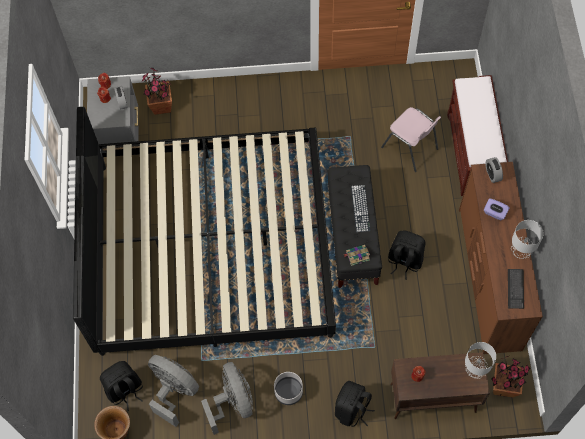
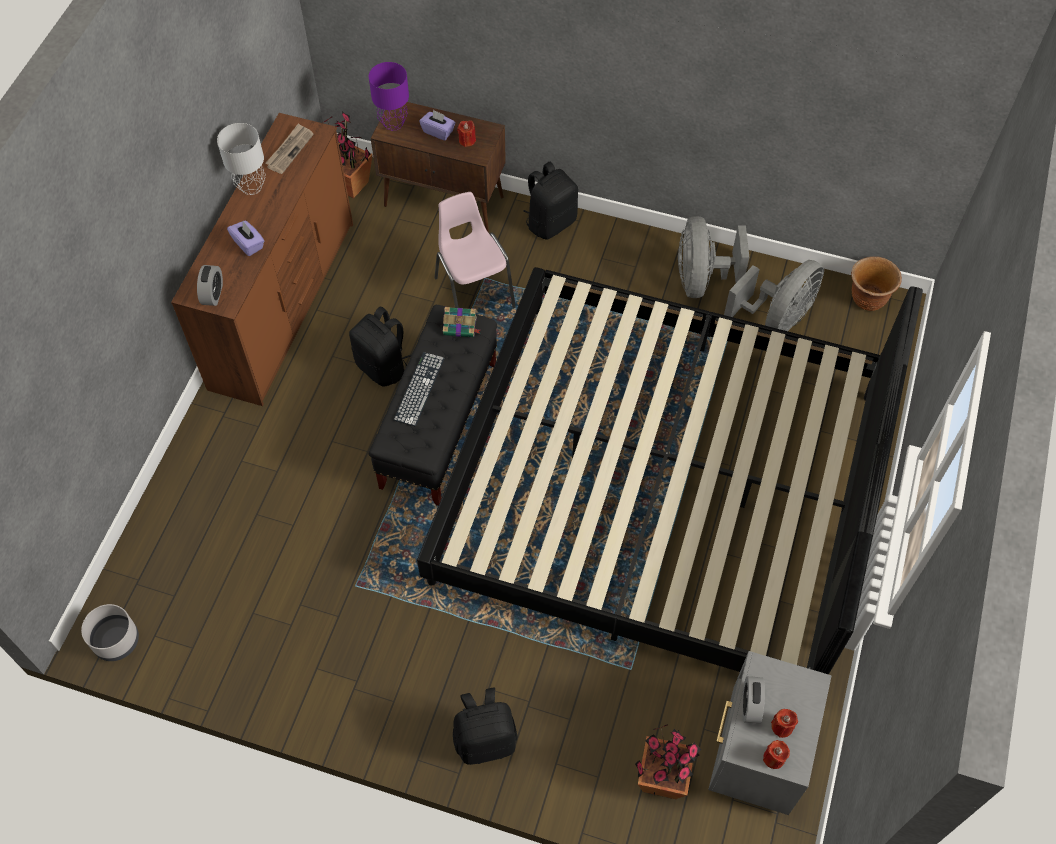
camera: 160 degrees left, 5 degrees down
black backpack [100,361,143,411] -> black backpack moved to [453,688,518,765]
grey fan [148,355,199,427] -> grey fan turned 105 degrees counterclockwise [724,260,824,331]
grey planter [274,372,303,405] -> grey planter moved to [81,604,139,661]
pink chair [381,107,441,172] -> pink chair moved to [434,192,516,308]
brown bench [447,75,508,196] -> none
grey table lamp [465,342,496,379] -> purple table lamp [369,62,409,131]
keyboard [508,269,524,309] -> newspaper [265,123,314,174]
none -> purple tissue box [420,110,456,141]

